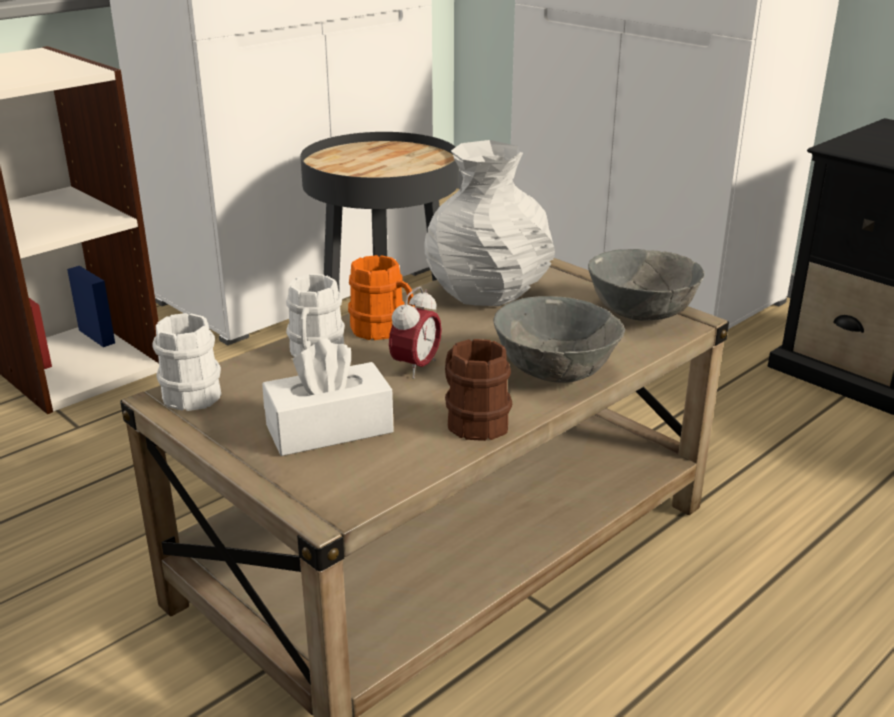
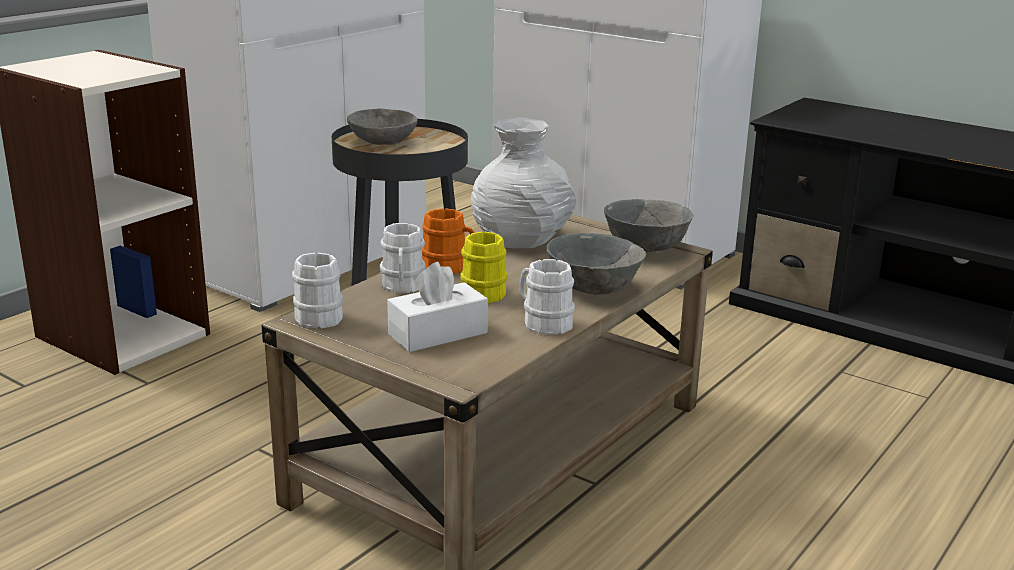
camera: 10 degrees left, 5 degrees down
alarm clock [389,287,442,379] -> yellow mug [460,232,508,303]
brown mug [445,339,512,441] -> white mug [519,259,575,335]
none -> grey bowl [347,109,418,145]

